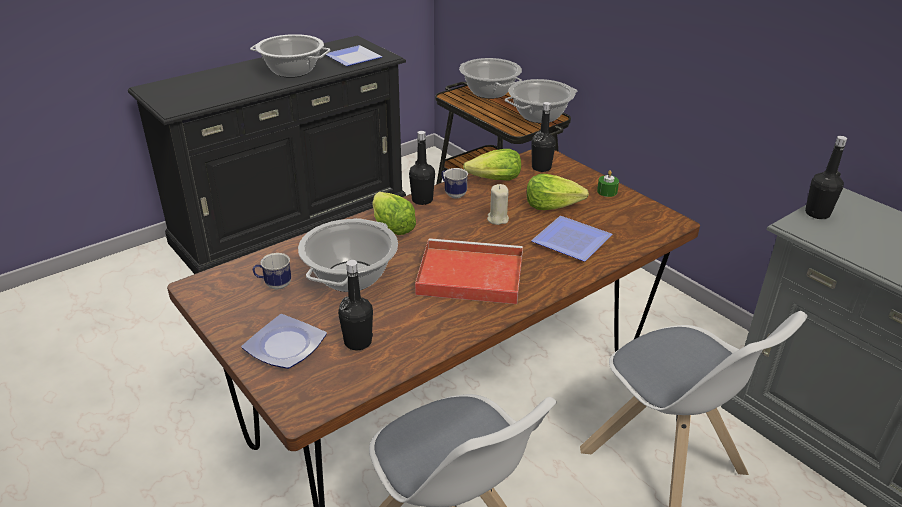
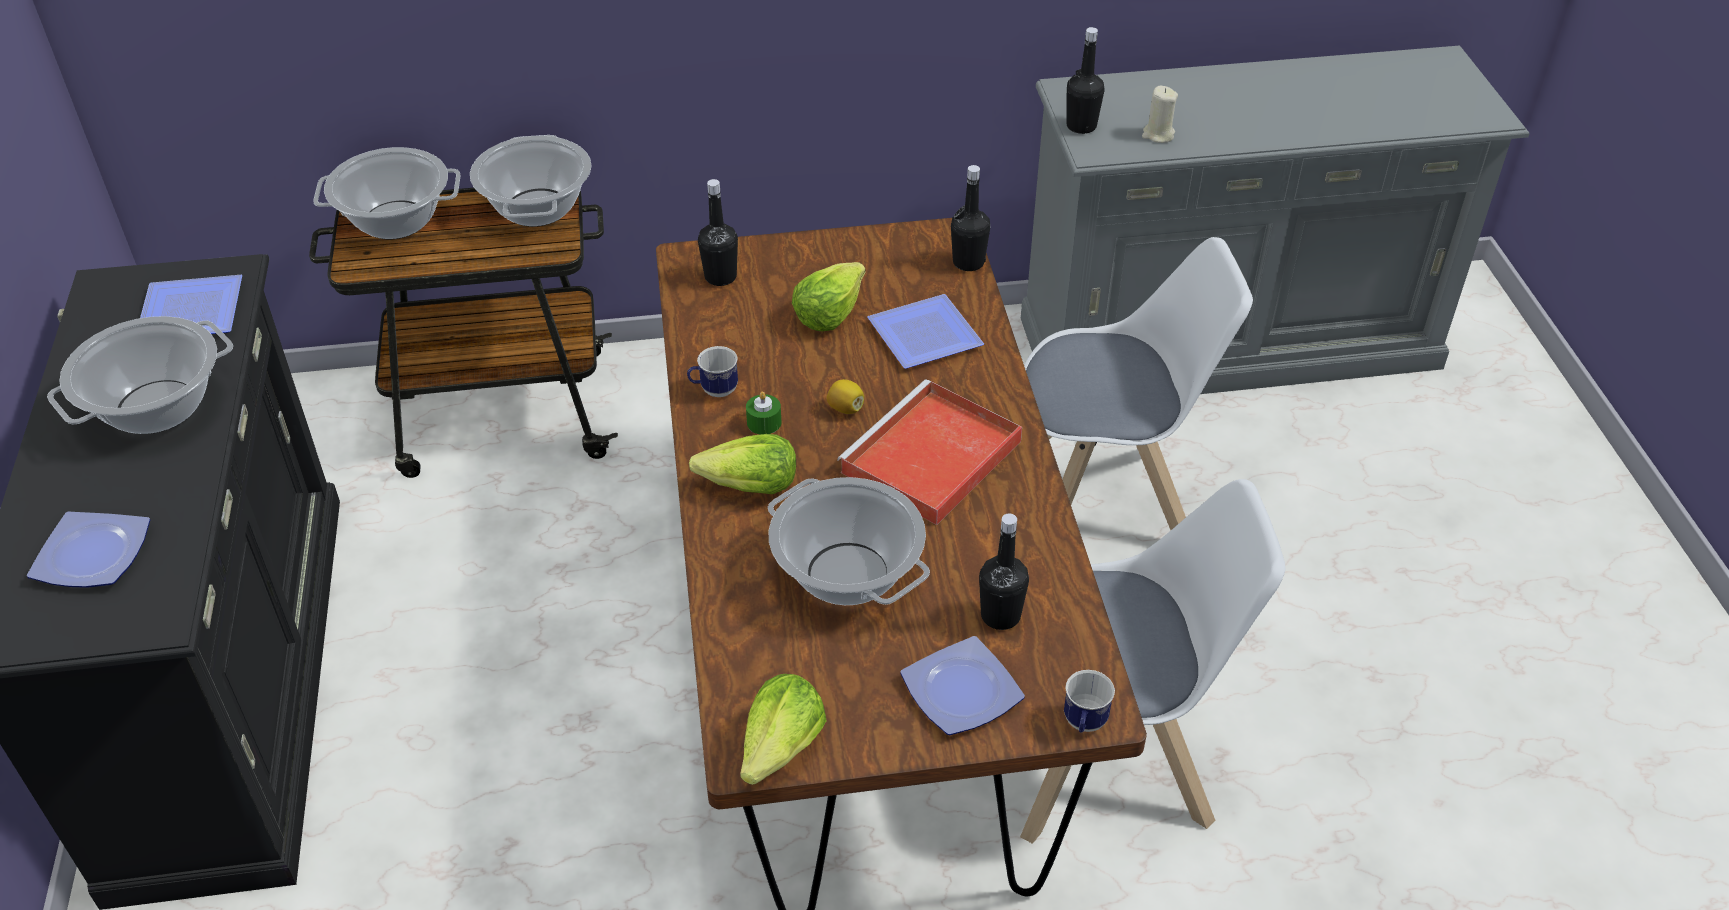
camera: 60 degrees left, 10 degrees up
mug [253,253,291,290] -> mug moved to [1064,670,1115,733]
black bottle [409,131,435,205] -> black bottle moved to [951,165,990,271]
lettuce [463,149,521,181] -> lettuce moved to [740,674,827,785]
beige candle [487,184,509,225] -> beige candle moved to [1142,86,1178,143]
green candle [597,170,619,197] -> green candle moved to [746,391,781,435]
none -> plate [27,512,150,588]
none -> lemon [827,379,864,414]

